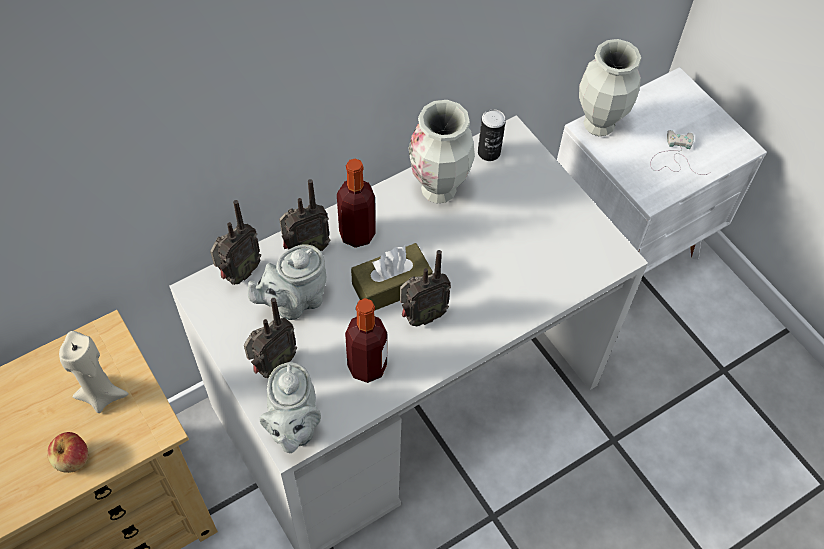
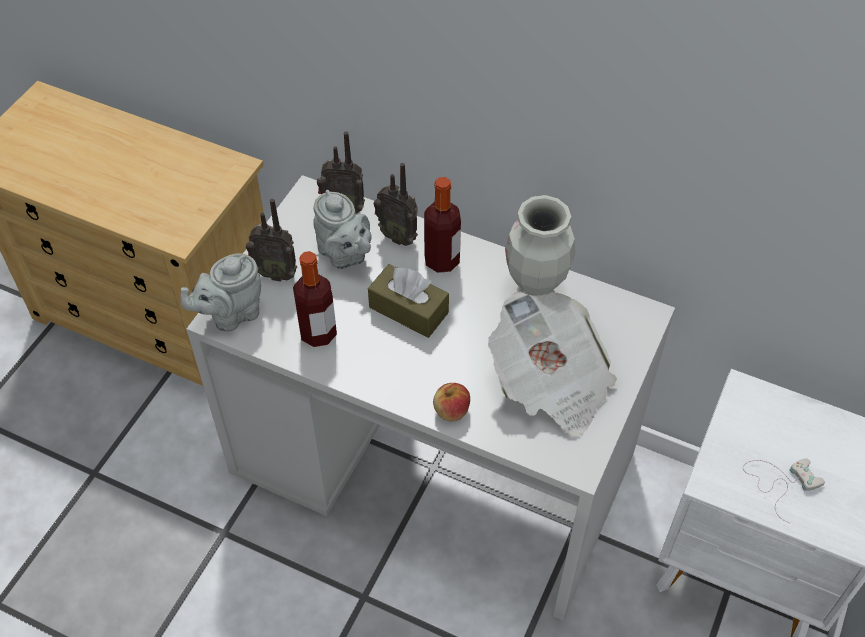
camera: 60 degrees right, 5 degrees down
apple [47,432,88,473] -> apple moved to [433,383,470,422]
beige candle [59,331,129,413] -> none
grey teapot [248,245,326,320] -> grey teapot turned 150 degrees counterclockwise [313,190,372,269]
radio [400,250,451,326] -> none
can [478,109,506,161] -> none
vase [579,39,641,136] -> none
none -> newspaper [488,291,617,437]

